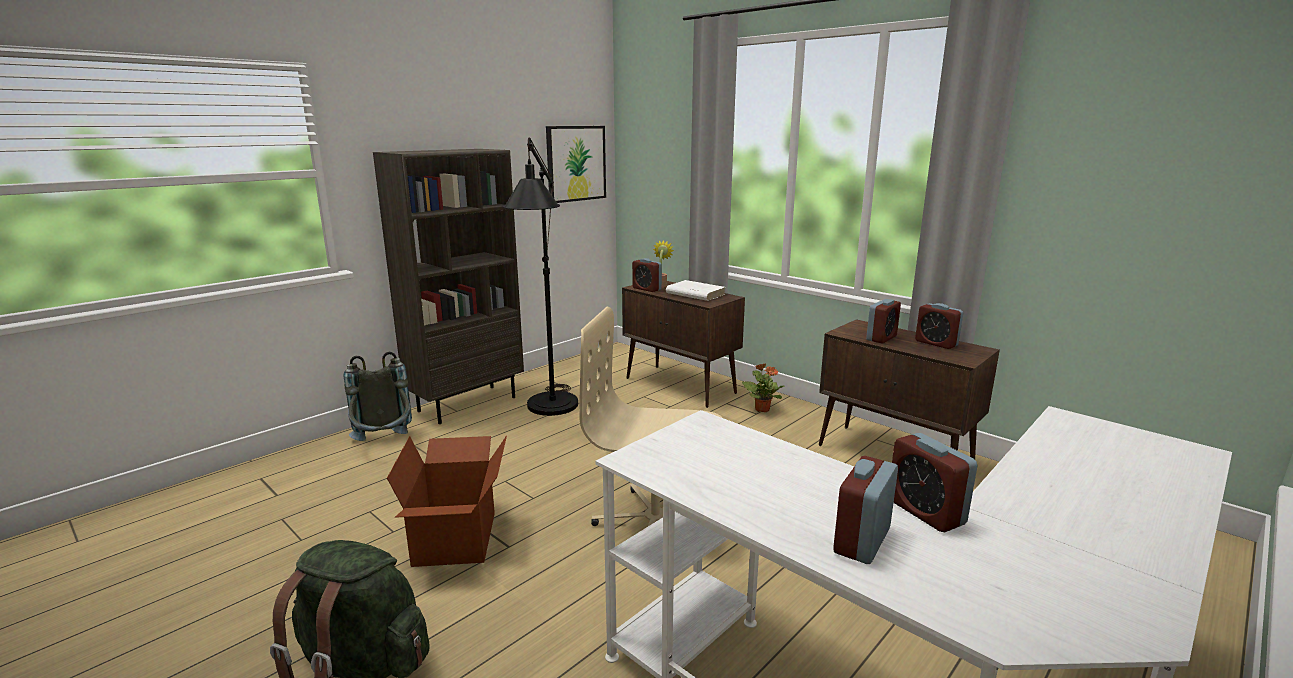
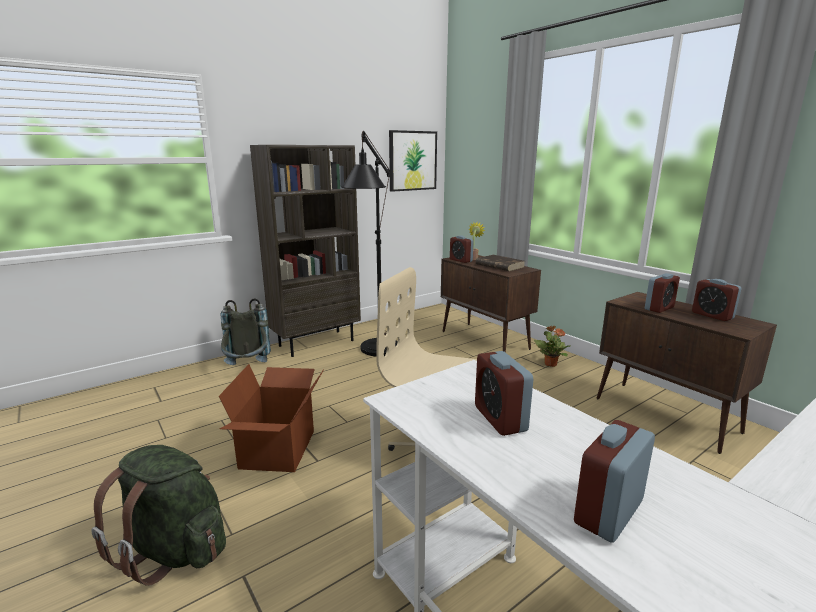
camera: 10 degrees right, 0 degrees up
white book [666,280,726,301] -> brown book [475,255,525,271]
alarm clock [892,433,978,532] -> alarm clock moved to [475,351,533,436]

